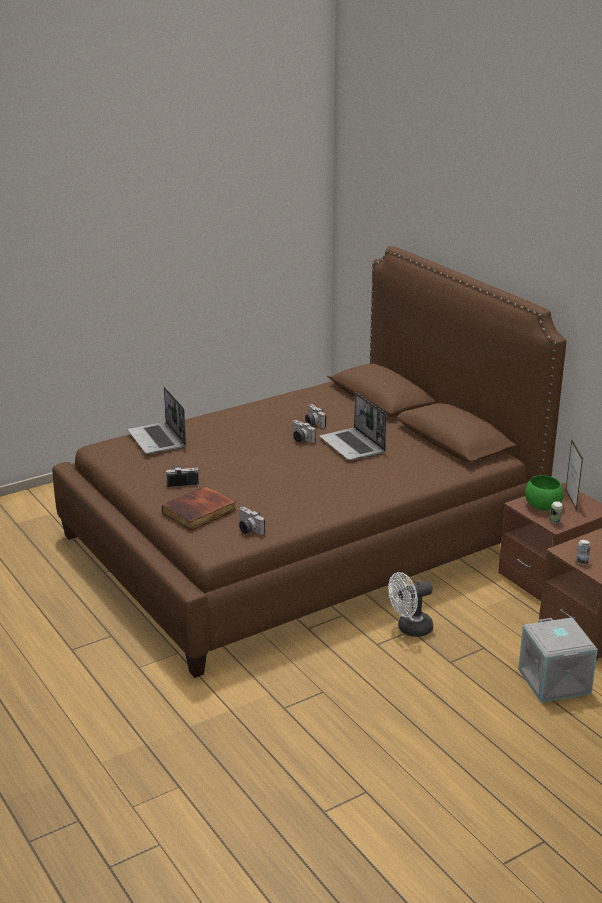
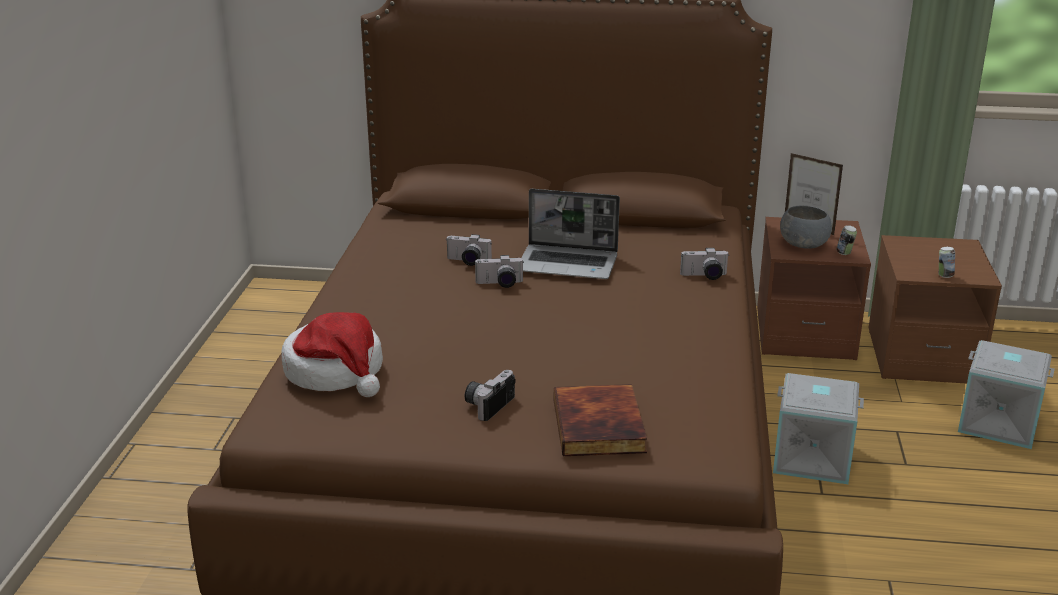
camera: 50 degrees left, 0 degrees up
laptop [128,387,186,454] -> hat [281,312,383,397]
camera [239,507,265,535] -> camera moved to [680,248,729,280]
white fan [388,572,433,637] -> grey storage box [773,373,864,484]
green bowl [525,475,564,510] -> grey bowl [780,205,832,249]

